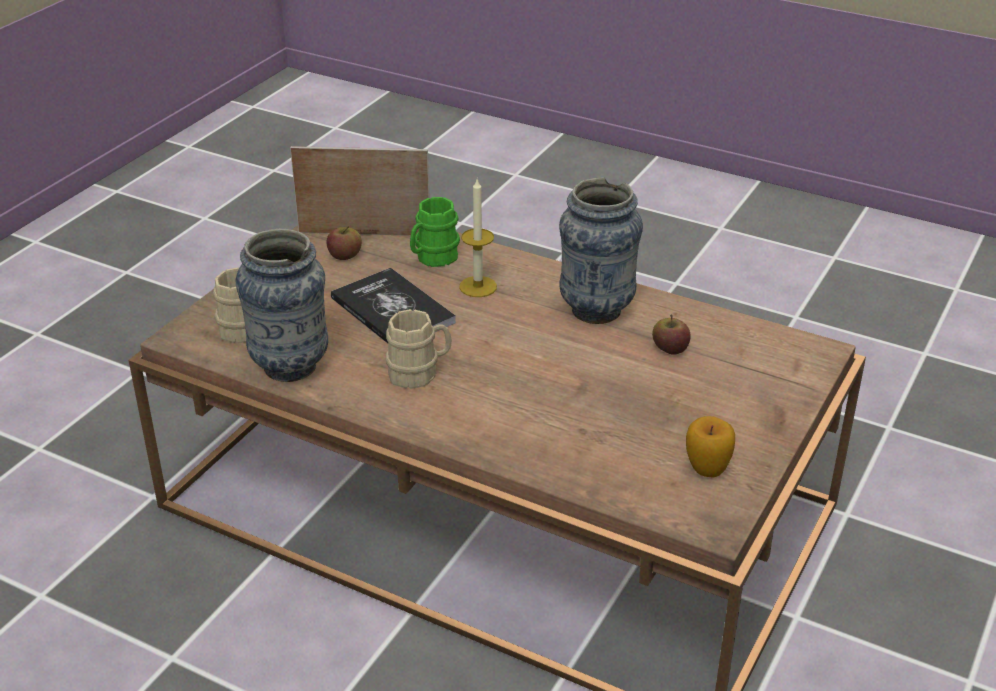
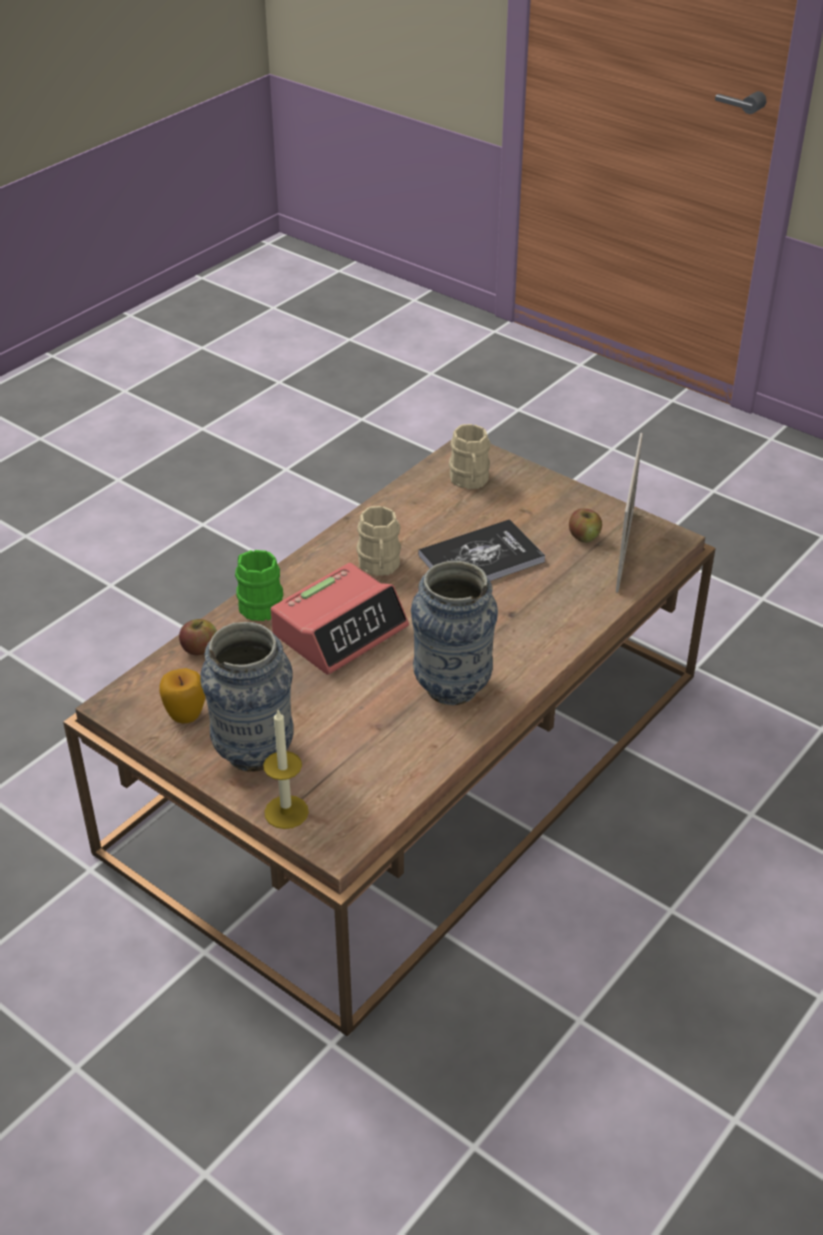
camera: 100 degrees right, 5 degrees up
vase [236,229,328,382] -> vase moved to [200,622,294,772]
green mug [410,197,460,267] -> green mug moved to [235,550,283,621]
candle [459,179,497,297] -> candle moved to [263,710,309,829]
apple [652,315,691,355] -> apple moved to [179,619,217,655]
none -> alarm clock [271,563,409,675]

